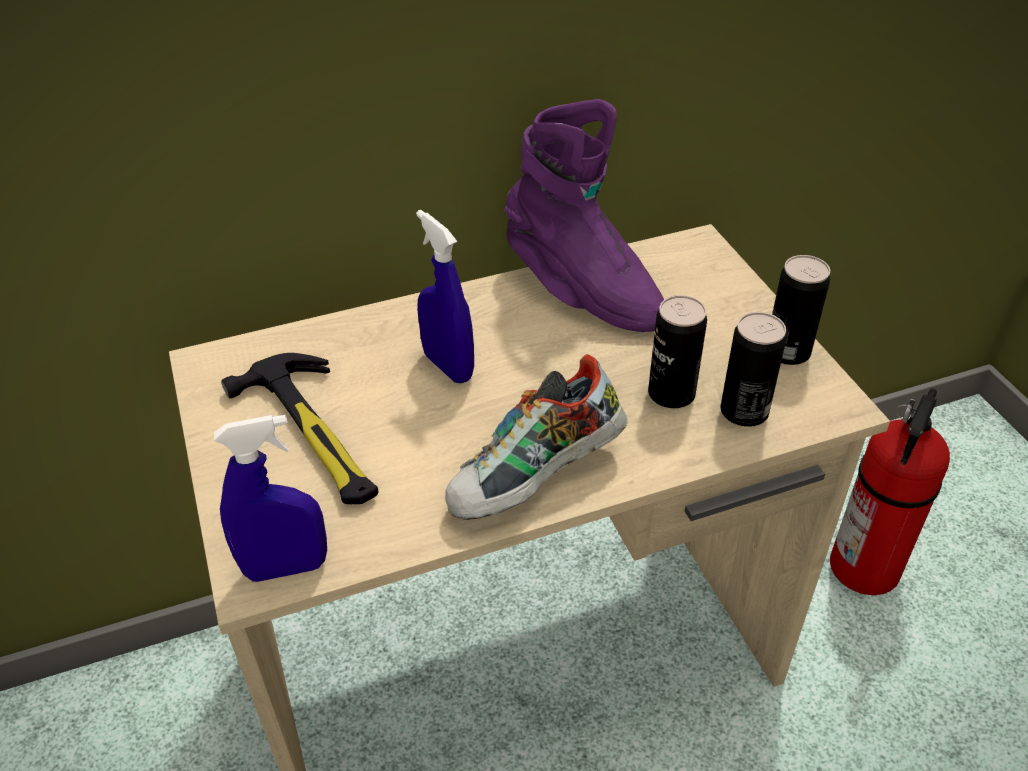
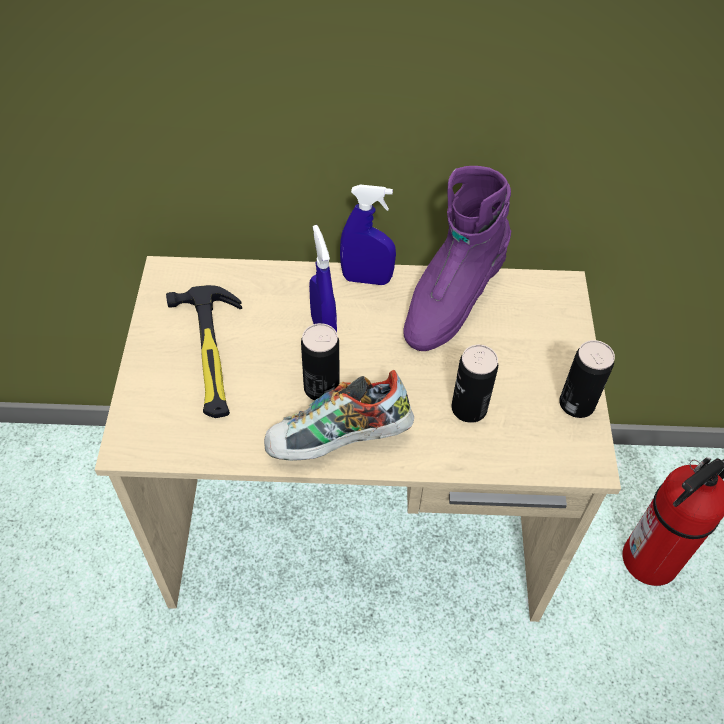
camera: 20 degrees right, 10 degrees up
blue spray bottle [214,415,327,582] -> blue spray bottle moved to [340,185,396,285]
purple boot [504,99,664,332] -> purple boot turned 60 degrees clockwise [403,166,511,351]
can [720,312,786,427] -> can moved to [301,323,339,400]

